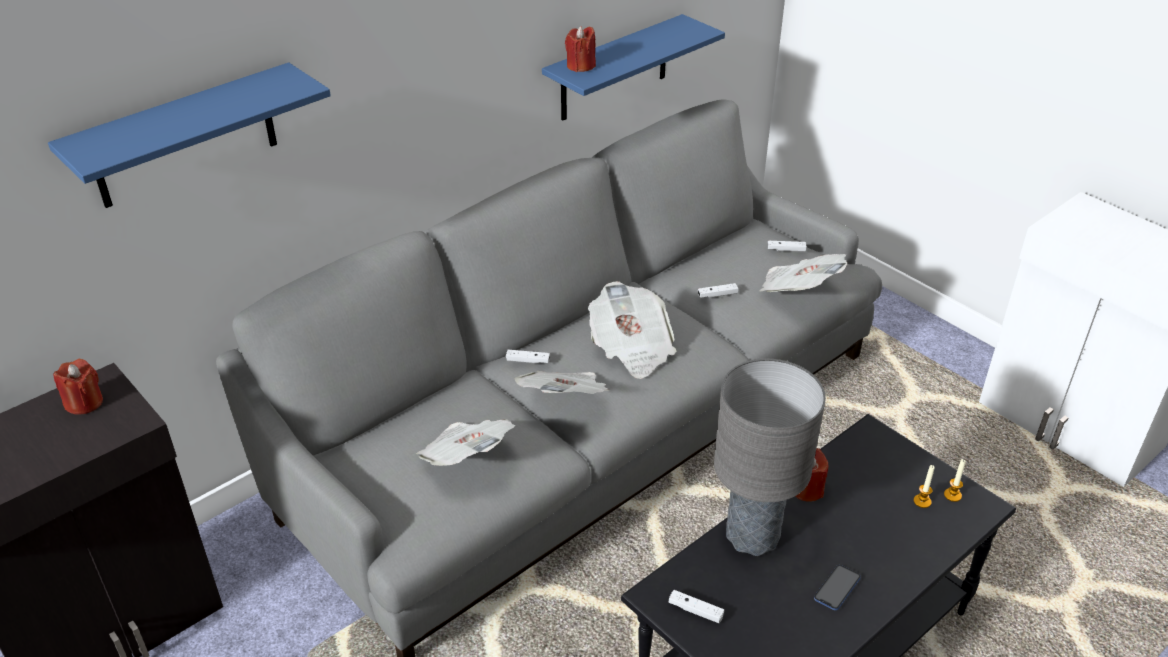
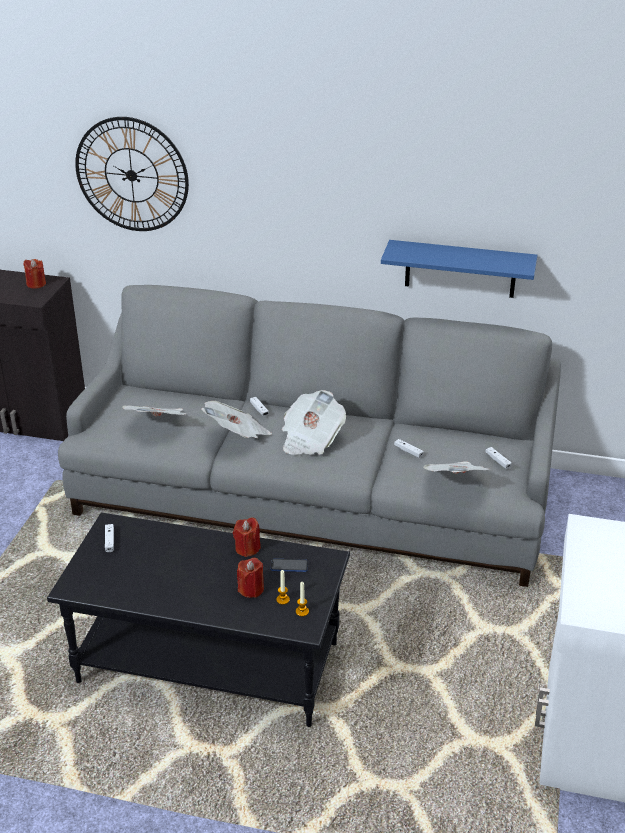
camera: 55 degrees right, 5 degrees down
blue shelf [48,63,331,208] -> wall clock [75,117,189,231]
red candle [565,26,596,72] -> red candle moved to [237,558,264,598]
grey table lamp [714,359,826,556] -> none
phone [814,565,861,610] -> phone moved to [271,559,308,572]

